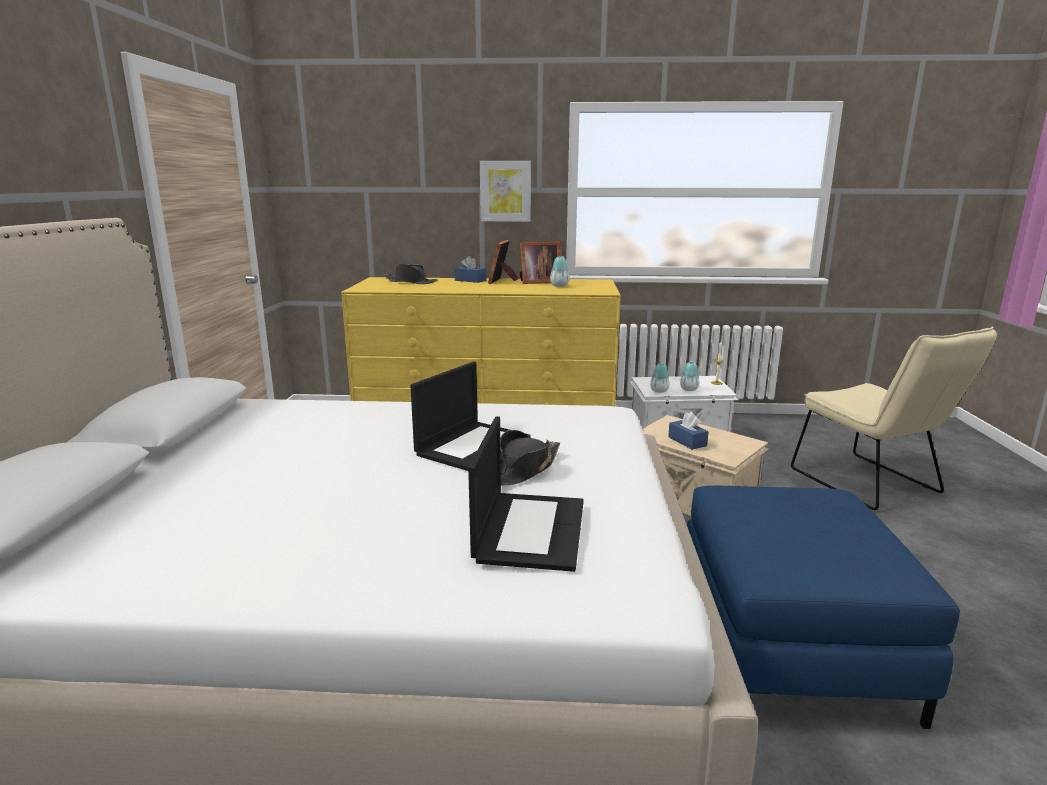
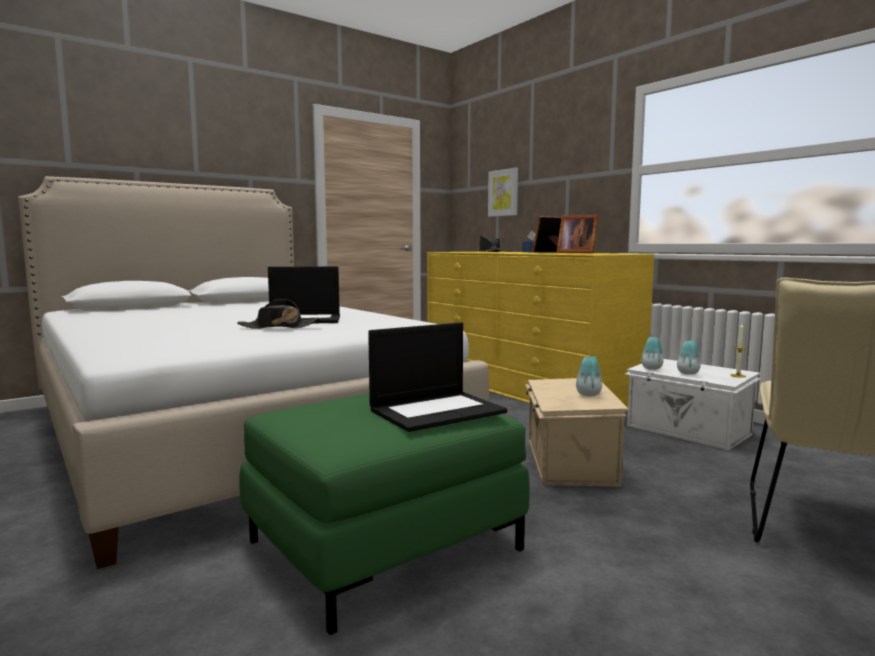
camera: 50 degrees right, 10 degrees down
laptop [468,416,584,572] -> laptop moved to [368,322,507,432]
picture [480,161,531,222] -> picture moved to [488,168,518,217]
vase [550,256,569,287] -> vase moved to [576,356,602,396]
blue tissue box [668,412,709,450] -> none
blue ottoman [687,486,960,729] -> green ottoman [239,393,530,635]

